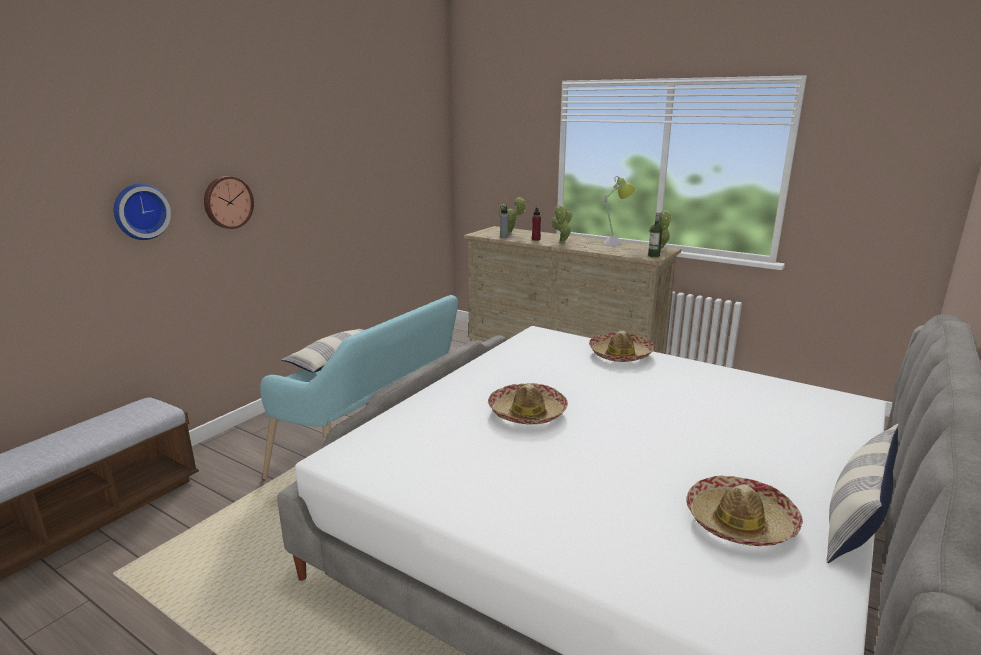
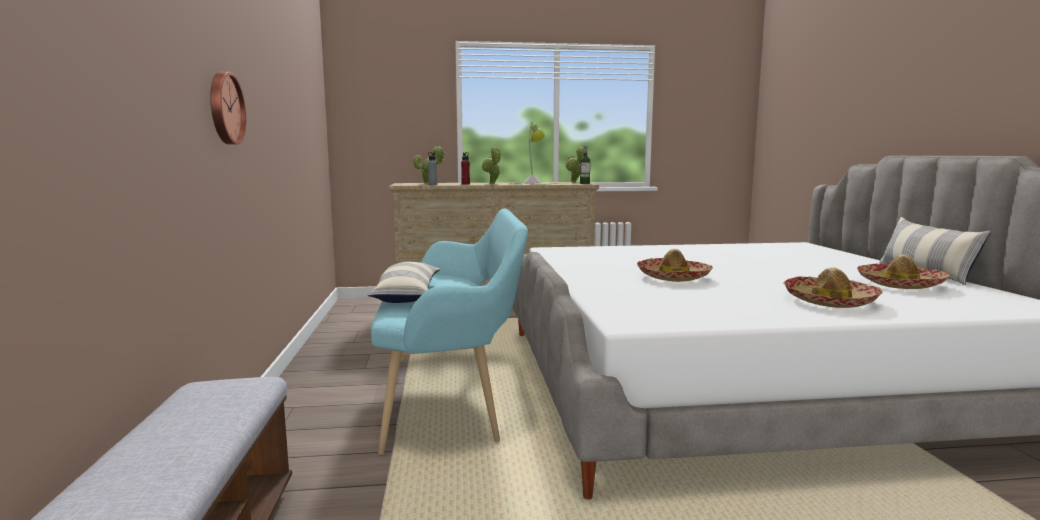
camera: 40 degrees left, 10 degrees down
wall clock [114,183,171,240] -> none
hat [589,331,655,362] -> hat moved to [783,267,883,308]

